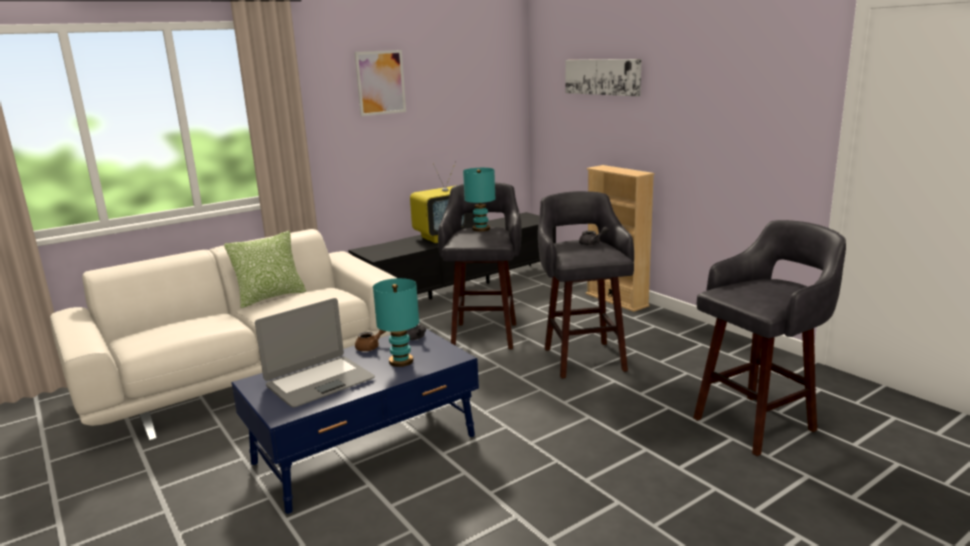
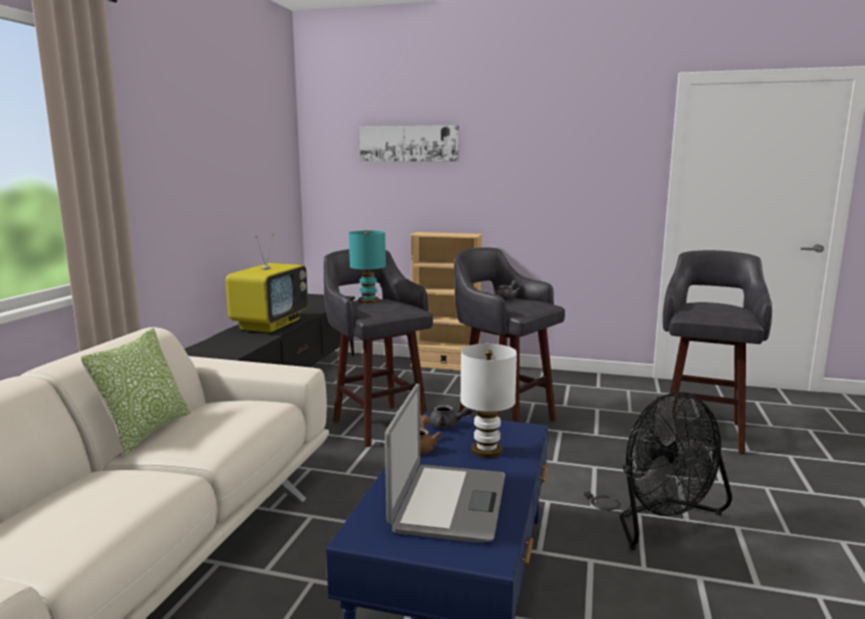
camera: 40 degrees left, 5 degrees down
picture [355,50,406,116] -> none
turquoise table lamp [373,278,419,367] -> white table lamp [460,344,517,458]
none -> black fan [584,392,732,550]

